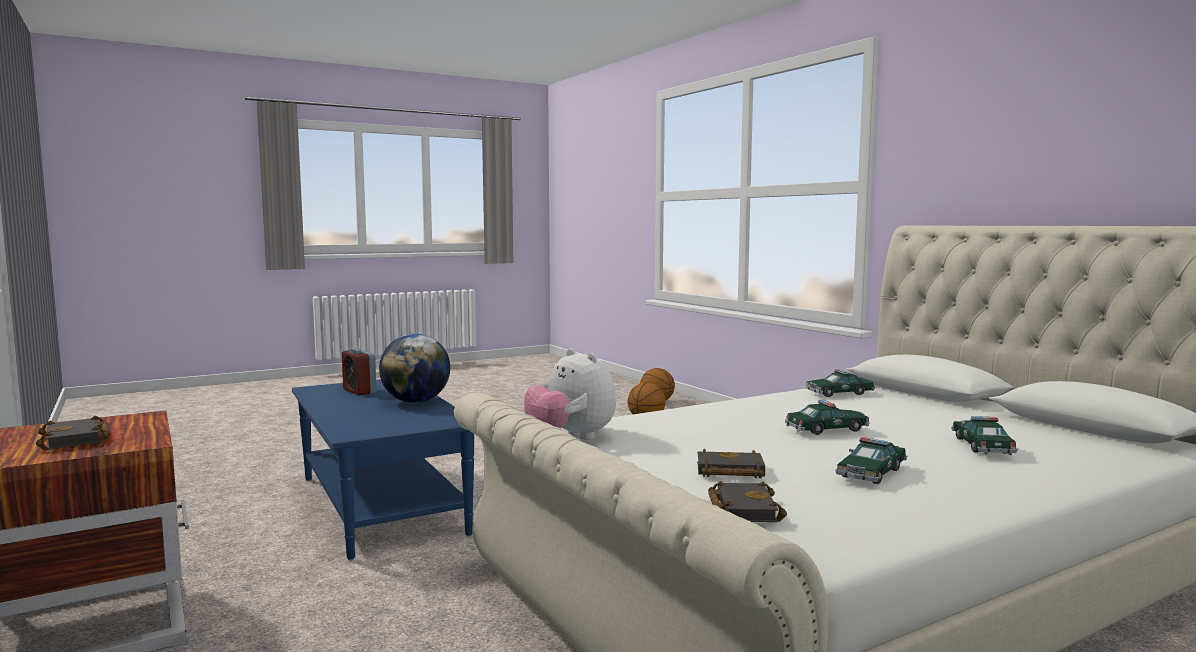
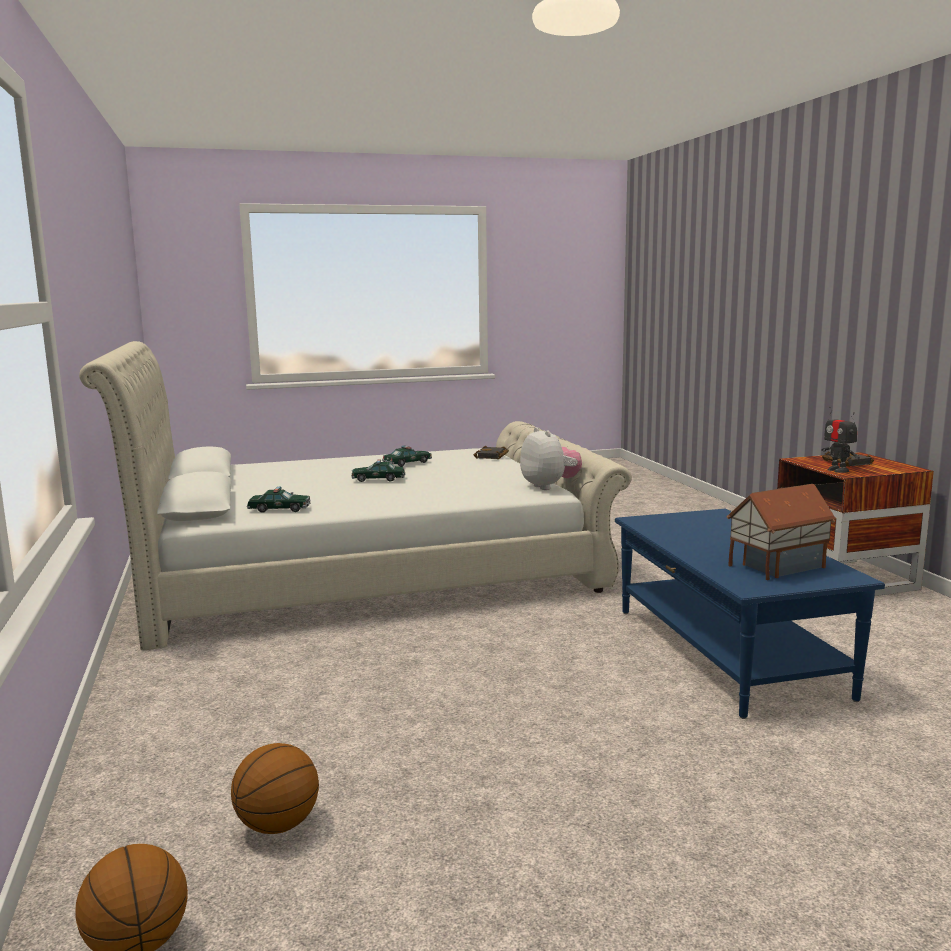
camera: 165 degrees left, 5 degrees up
alarm clock [342,348,377,395] -> toy house [726,484,837,580]
globe [379,334,450,403] -> none
black book [697,448,765,478] -> none
toy car [951,416,1018,455] -> none
none -> toy robot [822,407,860,473]

